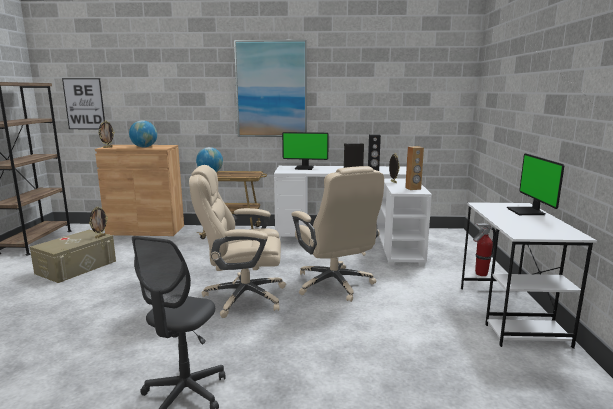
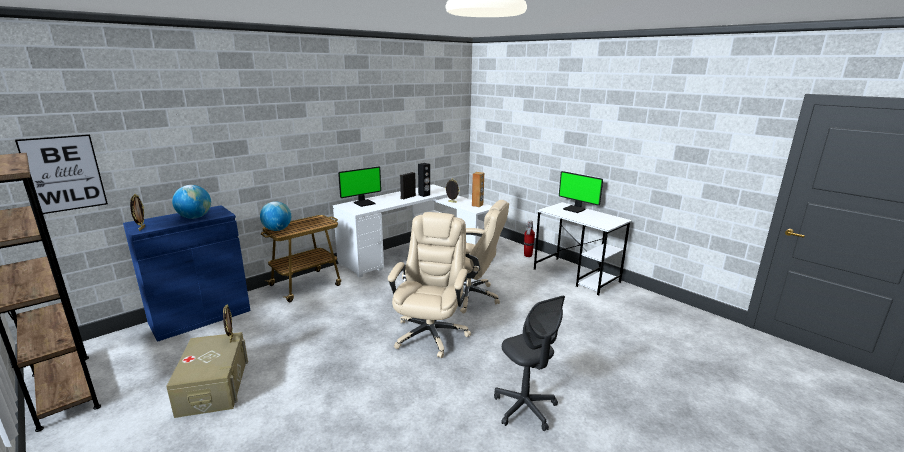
camera: 45 degrees left, 5 degrees up
brown cabinet [95,145,184,236] -> blue cabinet [123,205,251,342]
beige office chair [189,165,286,318] -> beige office chair turned 150 degrees clockwise [388,212,471,358]
picture [234,40,307,137] -> none

